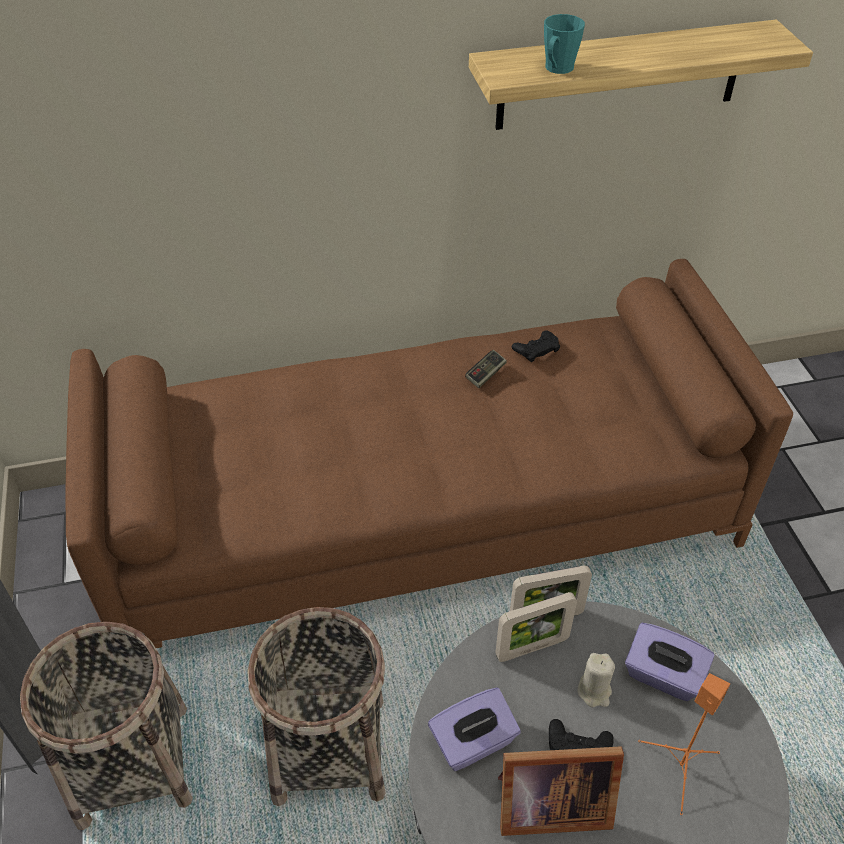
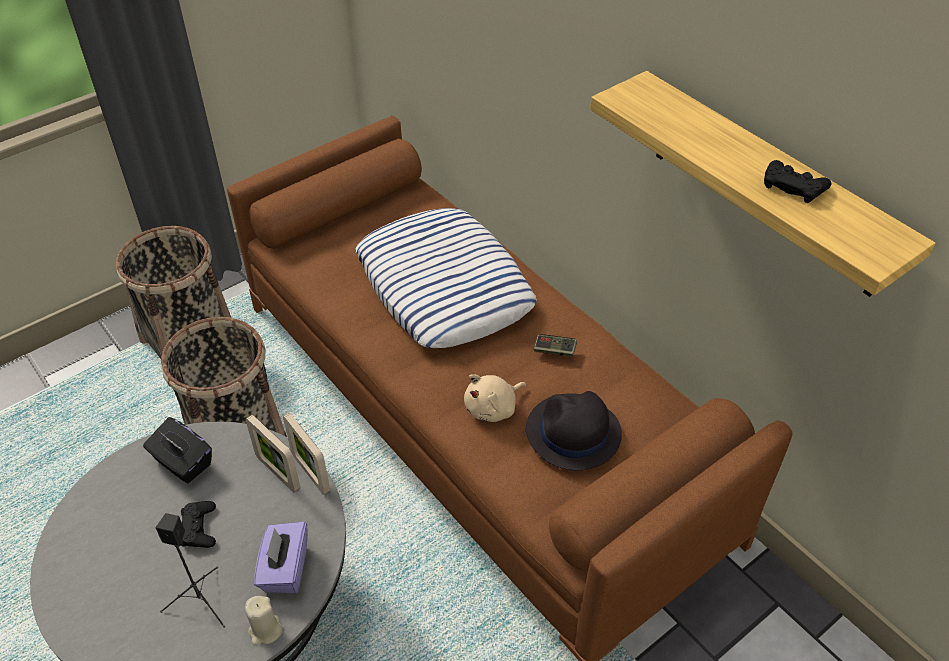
camera: 65 degrees right, 0 degrees up
purple tissue box [428,687,521,771] -> black tissue box [143,417,212,483]
picture frame [498,746,624,836] -> none
black game controller [511,330,560,362] -> black game controller moved to [764,160,832,203]
turquoise mug [544,14,585,74] -> none
beige candle [577,653,615,707] -> beige candle moved to [245,596,283,646]
orange speaker [638,673,730,815] -> black speaker [155,513,225,628]
none -> pillow [355,208,537,348]
none -> beige plush toy [464,374,526,422]
none -> black hat [526,391,622,470]

